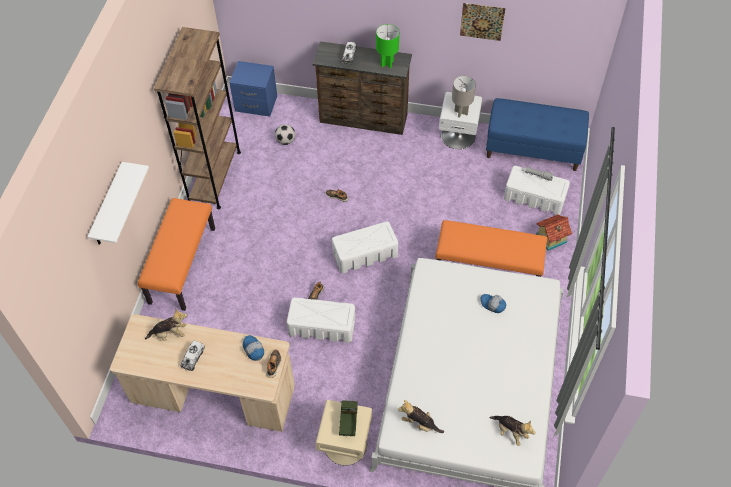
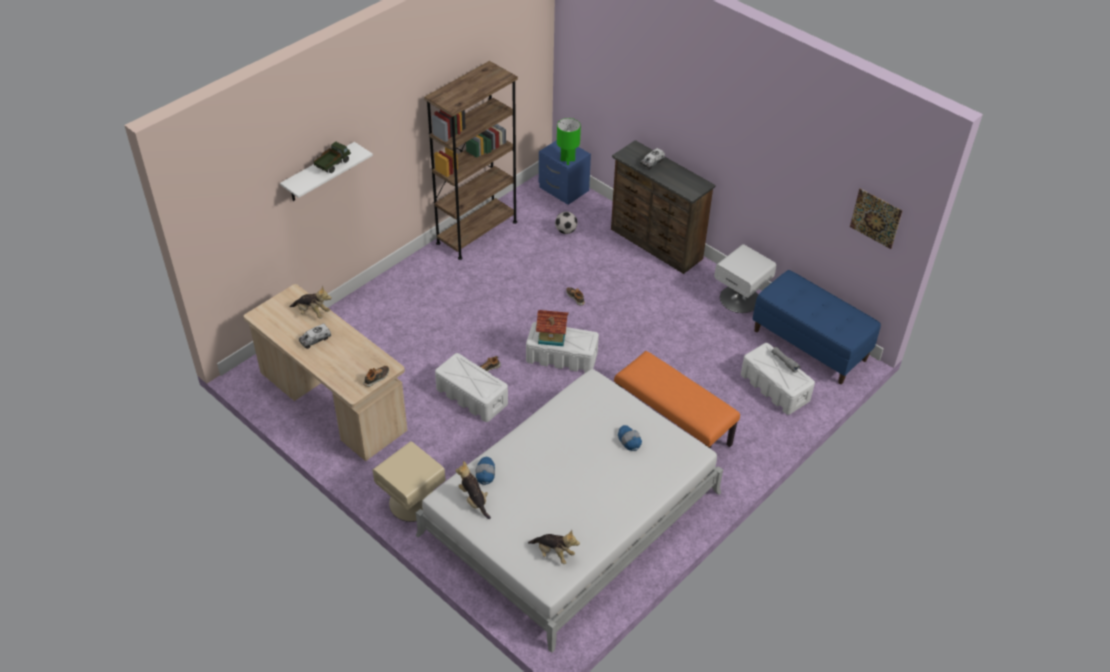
camera: 30 degrees right, 10 degrees down
orange bench [138,198,215,311] -> none
cap [243,335,264,361] -> cap moved to [476,457,495,485]
toy truck [339,400,358,436] -> toy truck moved to [313,142,351,173]
green table lamp [376,24,399,68] -> green table lamp moved to [557,118,581,165]
grey table lamp [452,76,476,118] -> none
picture [460,3,506,41] -> picture moved to [850,189,902,249]
plush toy [490,416,536,446] -> plush toy turned 45 degrees counterclockwise [528,530,580,564]
toy house [536,214,573,251] -> toy house moved to [536,310,569,346]

